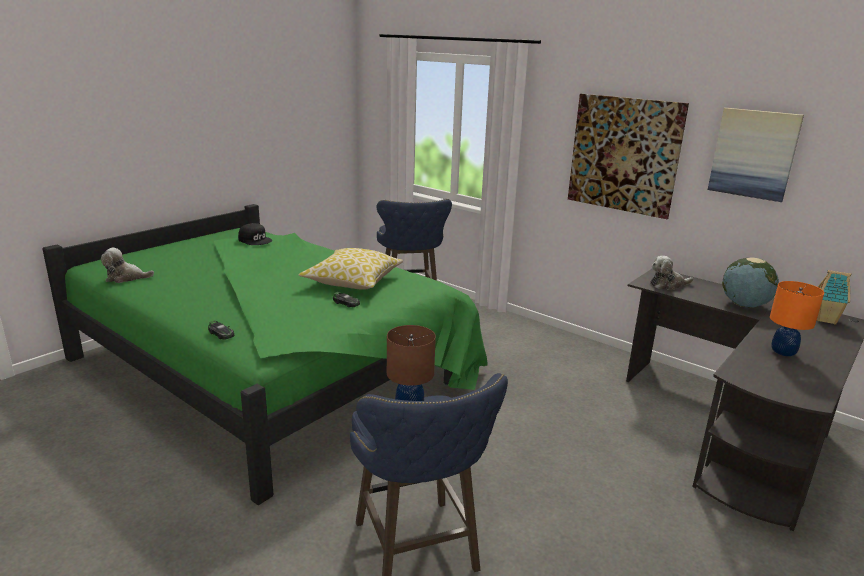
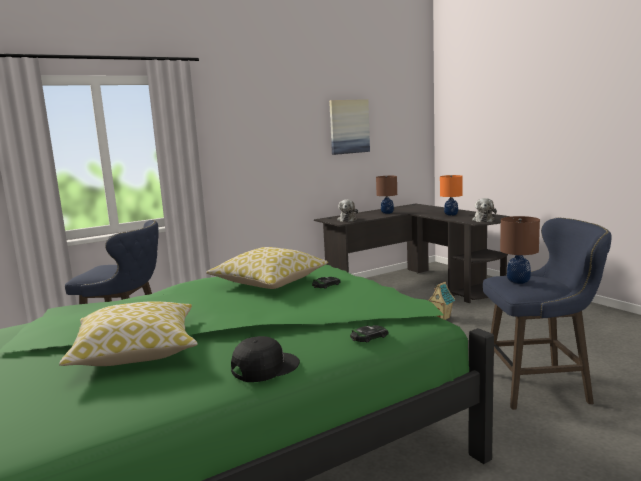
camera: 70 degrees left, 10 degrees down
plush toy [101,248,154,283] -> plush toy moved to [472,198,497,222]
black cap [238,223,272,245] -> black cap moved to [231,336,300,382]
picture [568,94,689,219] -> none
globe [722,257,779,308] -> brown table lamp [376,176,397,214]
toy house [817,270,851,325] -> toy house moved to [428,282,455,320]
none -> pillow [59,301,198,366]

